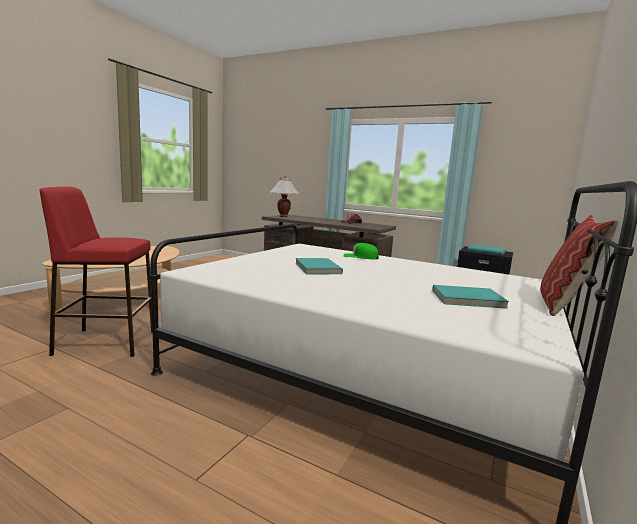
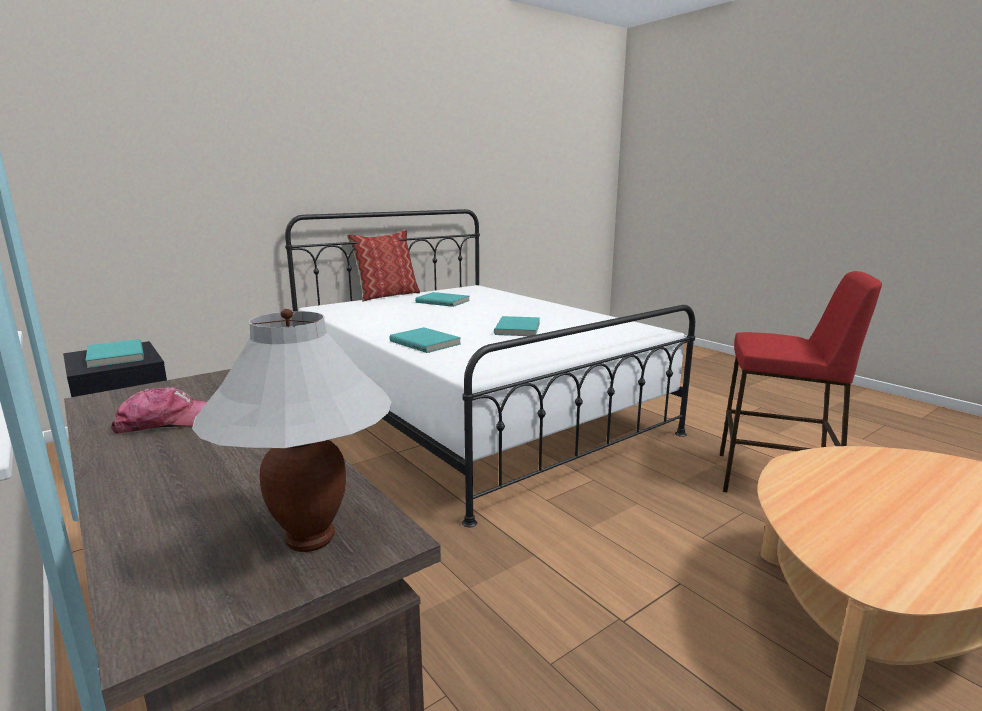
camera: 155 degrees left, 5 degrees up
green cap [343,243,379,260] -> turquoise book [389,327,461,353]

